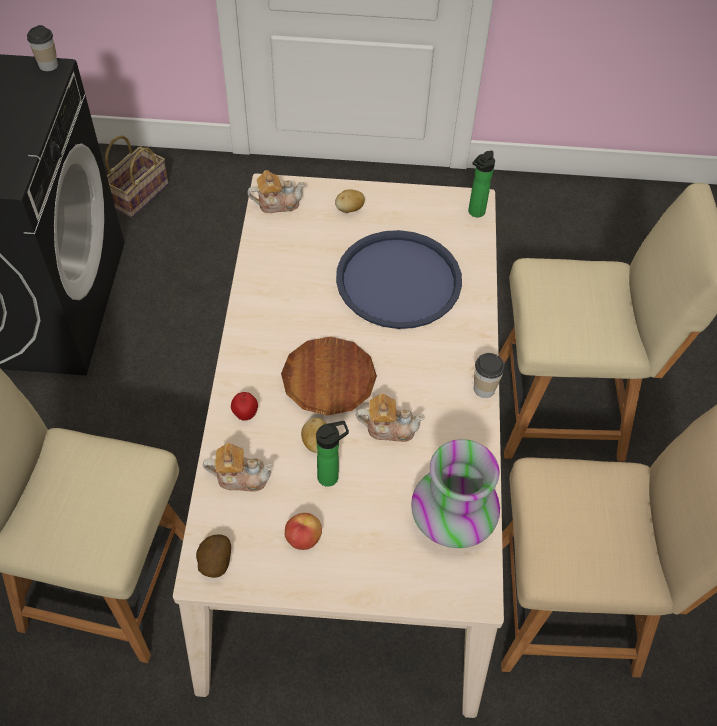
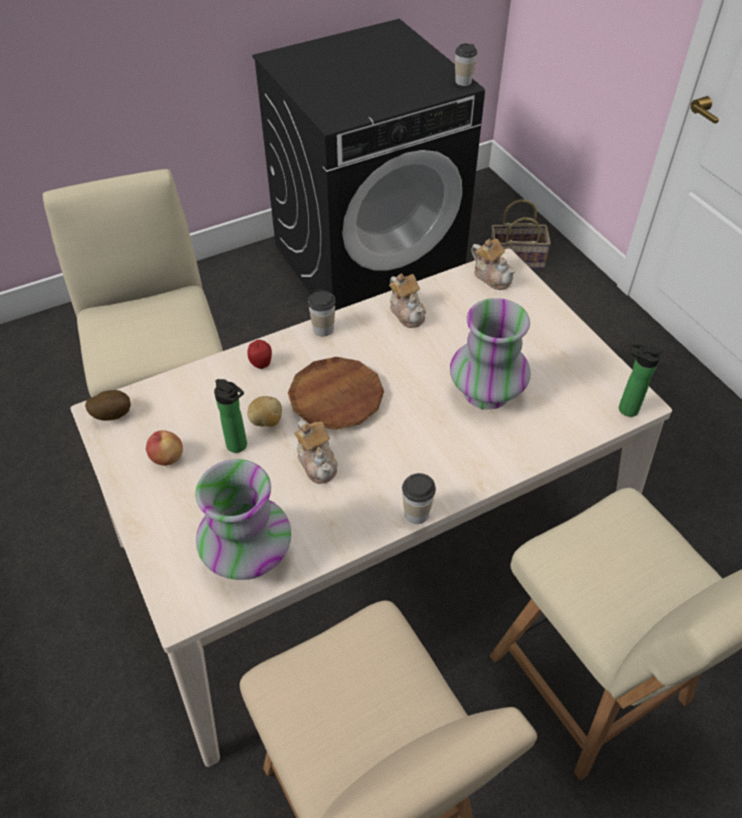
camera: 60 degrees right, 5 degrees down
teapot [203,443,274,492] -> teapot moved to [389,273,426,328]
potato [335,189,365,213] -> none
blue tray [336,230,462,329] -> vase [450,298,531,409]
none -> cup [308,290,336,336]

